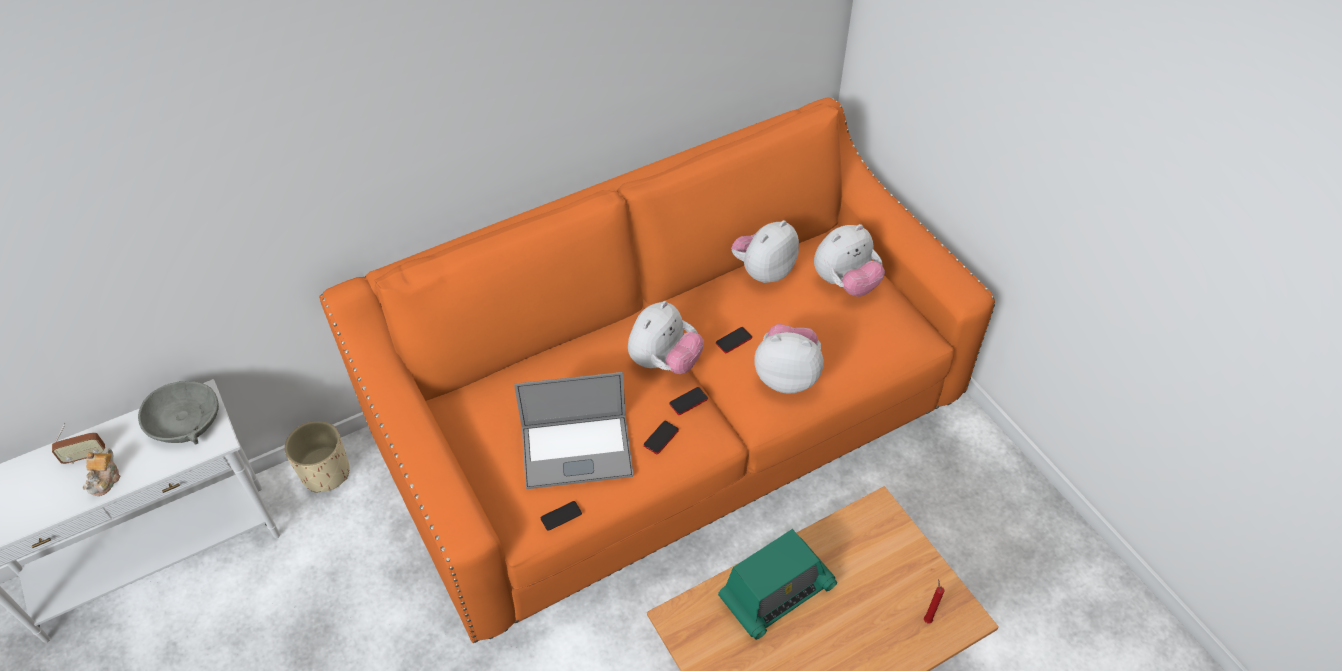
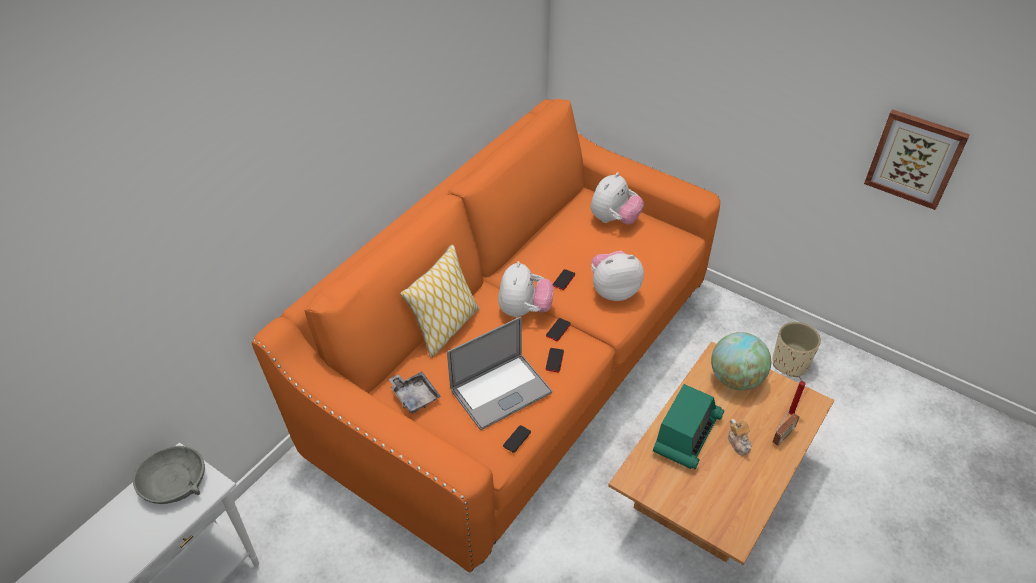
camera: 25 degrees left, 5 degrees down
radio [52,423,105,464] -> radio moved to [773,410,800,446]
teapot [82,448,120,496] -> teapot moved to [728,419,752,455]
beige planter [285,421,349,493] -> beige planter moved to [772,322,821,377]
plush toy [731,220,799,283] -> none
none -> grey tray [389,371,441,414]
none -> pillow [400,245,479,358]
none -> globe [711,332,771,391]
none -> picture [864,109,970,210]

